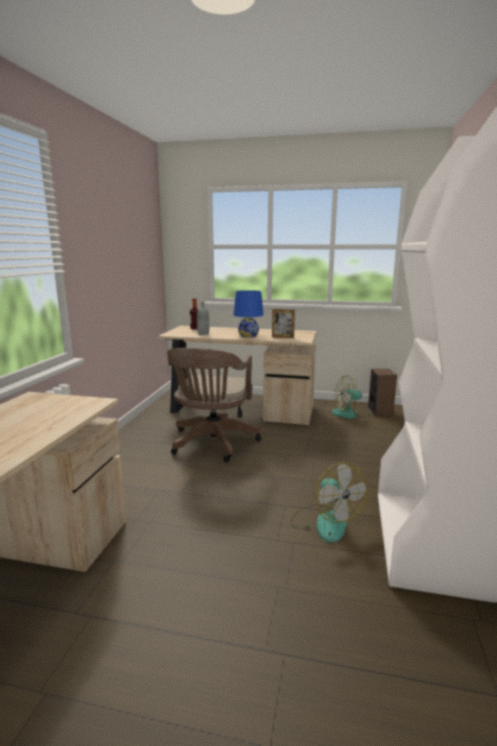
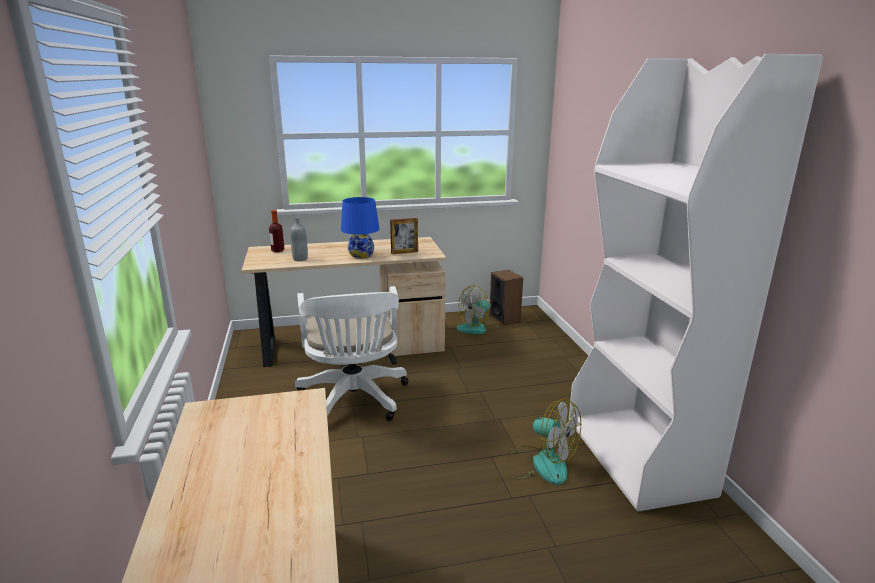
camera: 25 degrees left, 5 degrees up
brown office chair [167,348,261,462] -> white office chair [295,286,409,421]

